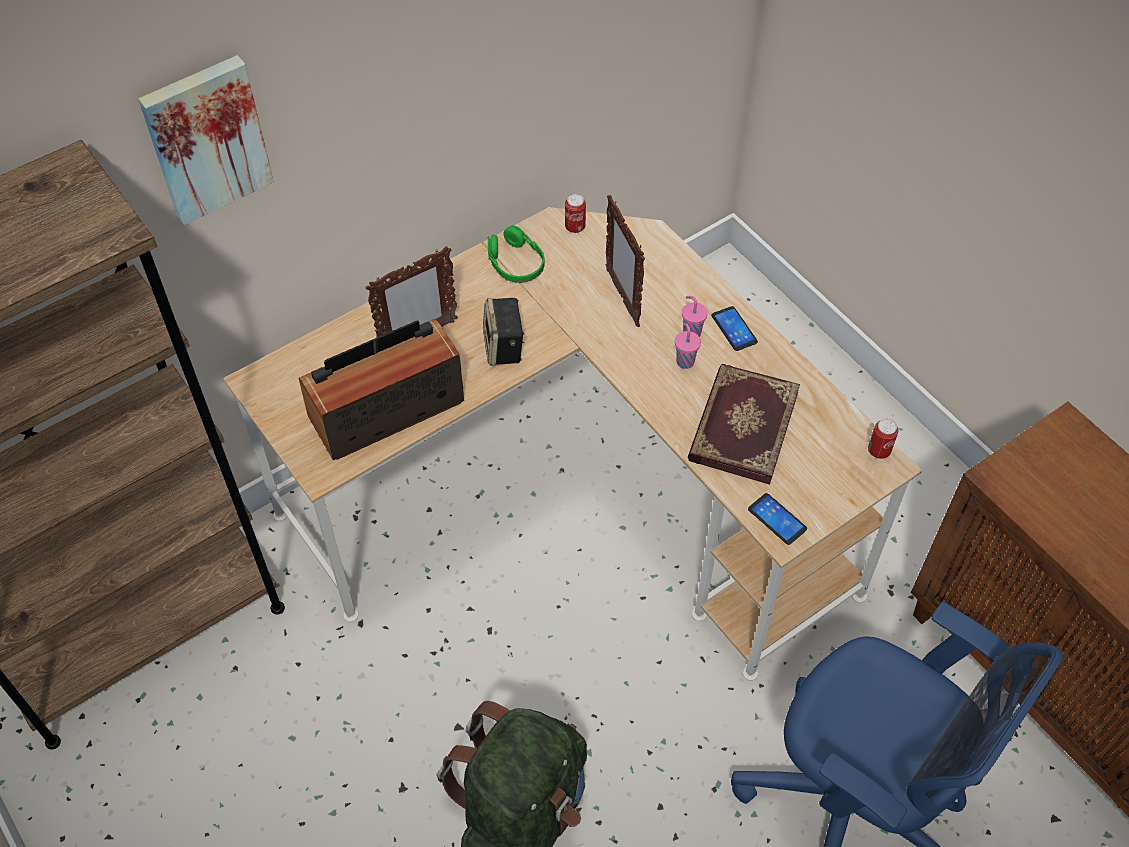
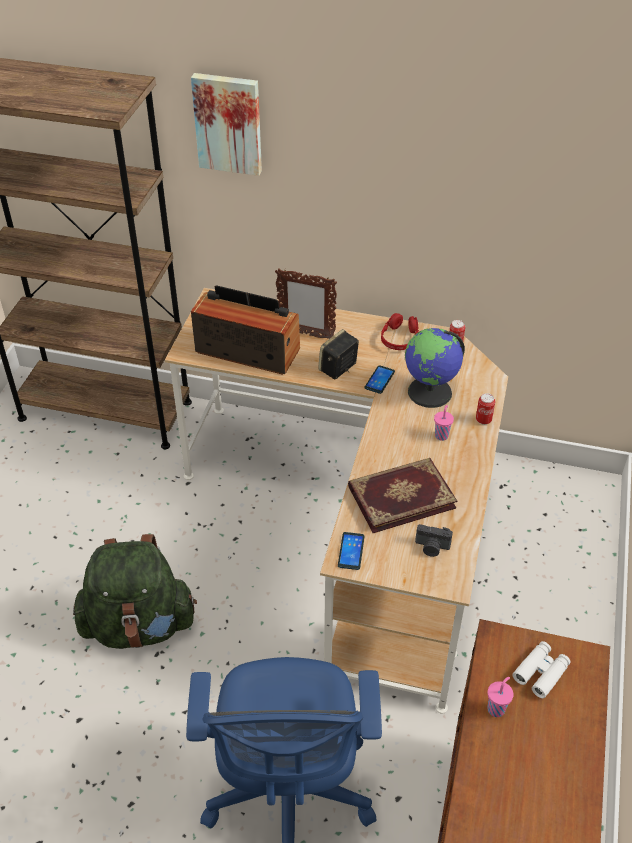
camera: 50 degrees right, 10 degrees down
green headphones [488,225,545,283] -> red headphones [381,313,419,350]
picture frame [606,195,645,327] -> globe [405,328,465,408]
pink cup [675,323,701,369] -> pink cup moved to [488,677,514,717]
phone [711,306,758,351] -> phone moved to [364,365,395,394]
can [868,418,898,459] -> can moved to [476,393,495,425]
none -> camera [415,524,453,557]
none -> white binoculars [512,641,571,698]

